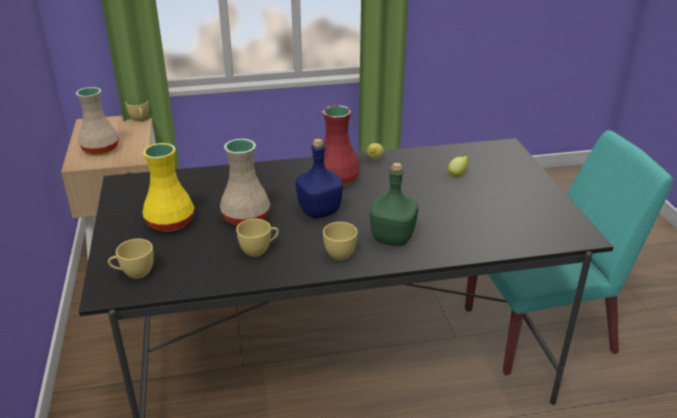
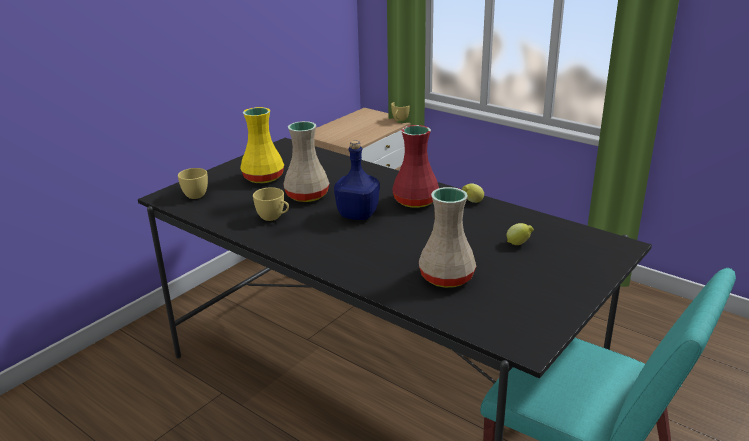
camera: 50 degrees right, 5 degrees down
beige vase [76,87,119,155] -> beige vase moved to [419,187,476,288]
yellow cup [323,222,358,260] -> none
green bottle [370,163,419,246] -> none

